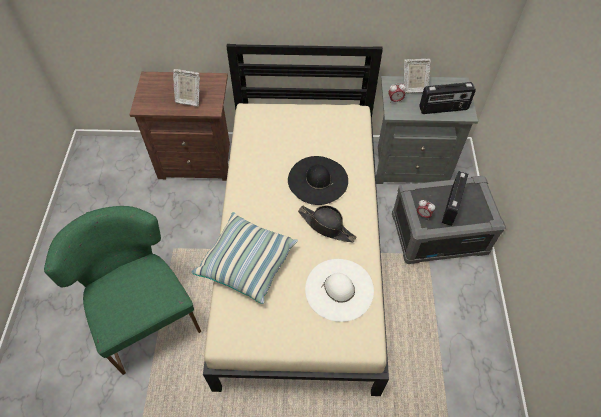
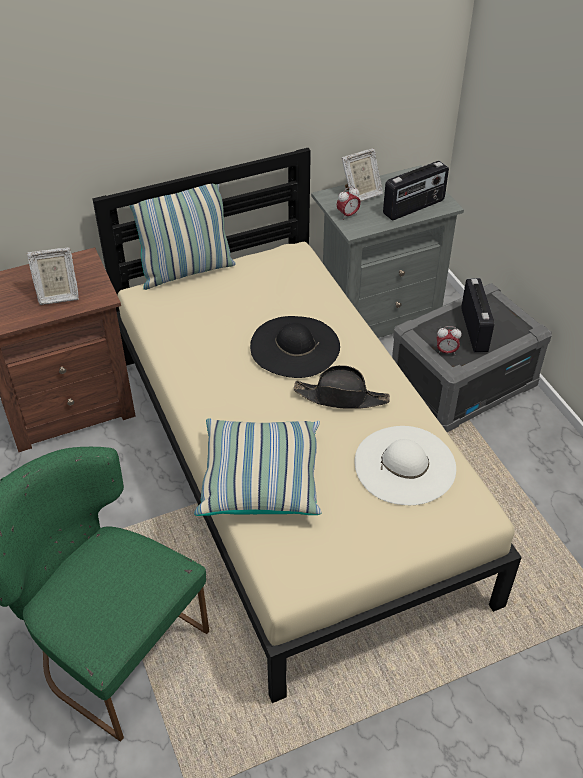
camera: 25 degrees left, 10 degrees down
none -> pillow [130,184,236,290]

